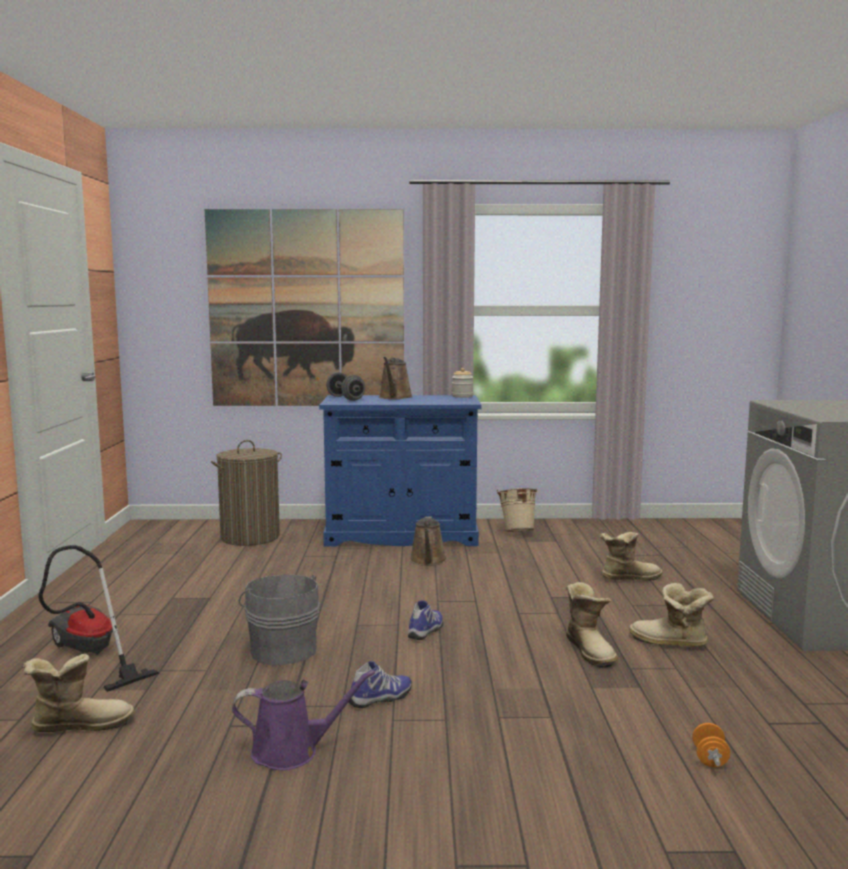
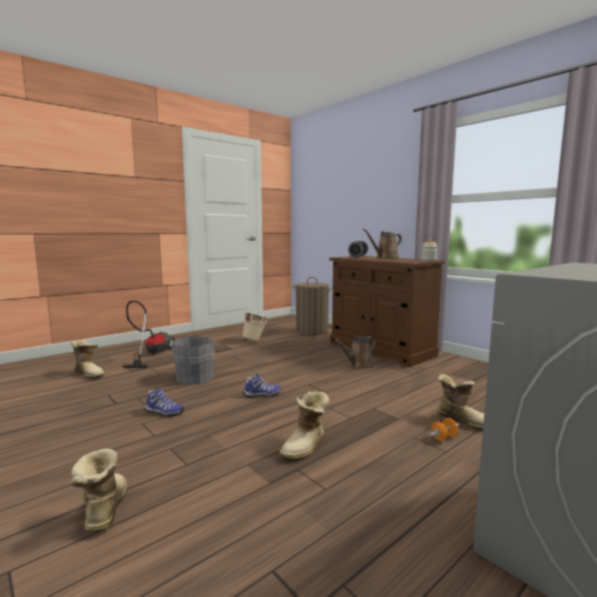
camera: 50 degrees right, 0 degrees up
picture [205,209,404,406] -> none
purple watering can [232,670,375,770] -> none
blue cabinet [319,395,482,547] -> brown cabinet [329,256,445,367]
beige bucket [497,488,538,532] -> beige bucket moved to [242,313,268,341]
boot [629,583,714,647] -> boot moved to [70,448,127,532]
orange dumbbell [692,723,730,767] -> orange dumbbell moved to [430,418,459,441]

